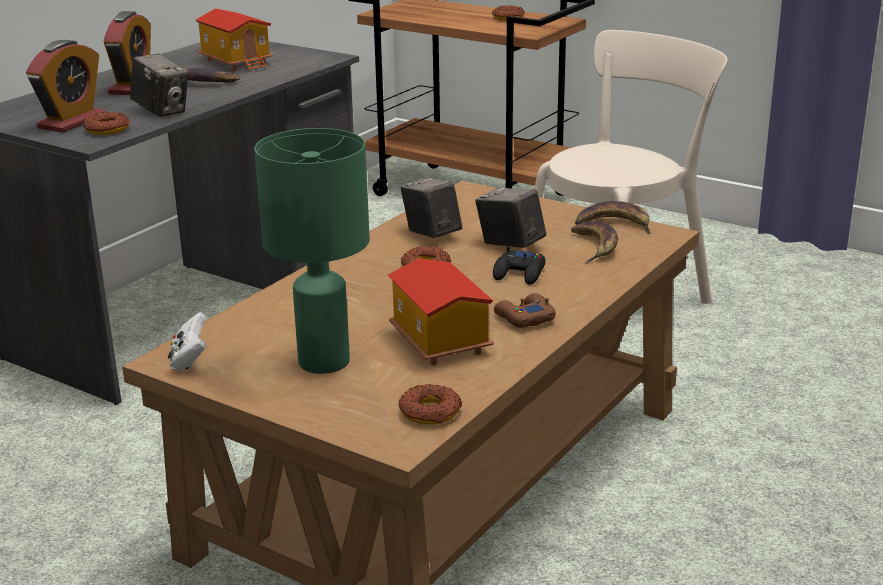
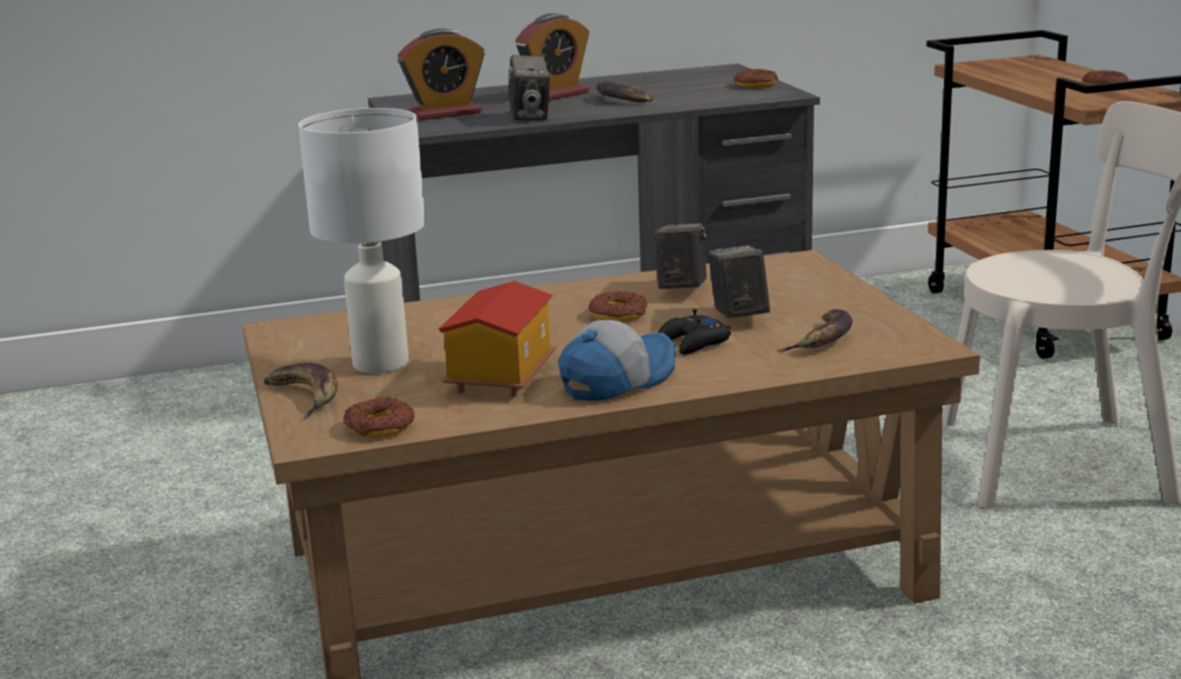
camera: 40 degrees right, 5 degrees down
donut [83,112,130,135] -> donut moved to [734,69,778,88]
white game controller [168,312,207,371] -> none
toy house [195,8,273,71] -> none
green table lamp [254,128,370,374] -> white table lamp [298,108,425,373]
brown game controller [494,293,556,328] -> cap [558,320,675,401]
banana [575,201,651,234] -> banana moved to [264,363,338,419]

